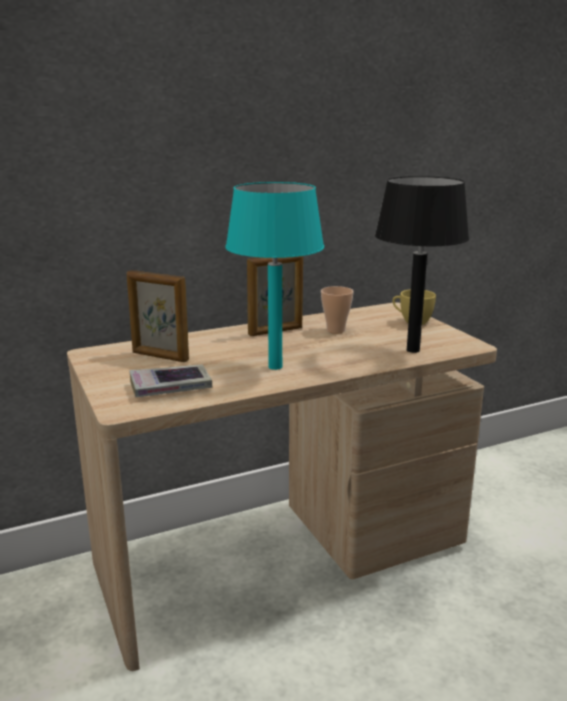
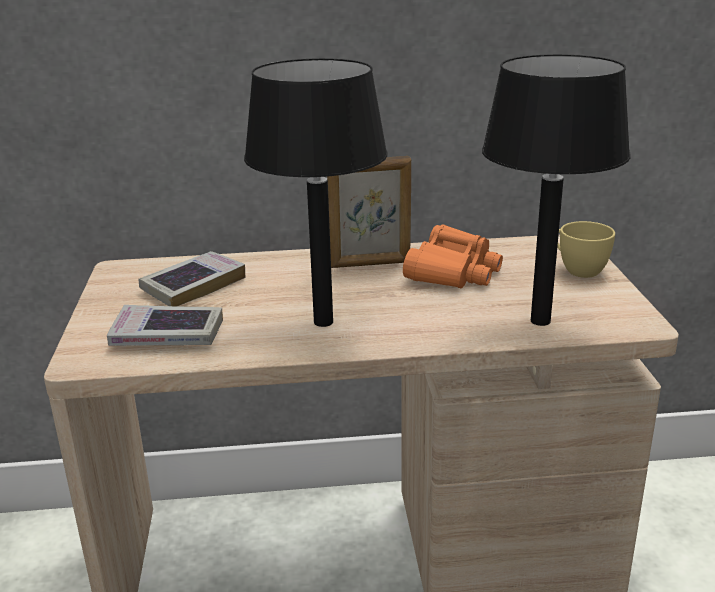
camera: 20 degrees right, 5 degrees up
picture frame [127,270,189,362] -> book [138,251,246,306]
turquoise table lamp [225,182,324,370] -> black table lamp [244,58,388,327]
cup [321,286,353,334] -> orange binoculars [403,224,503,288]

